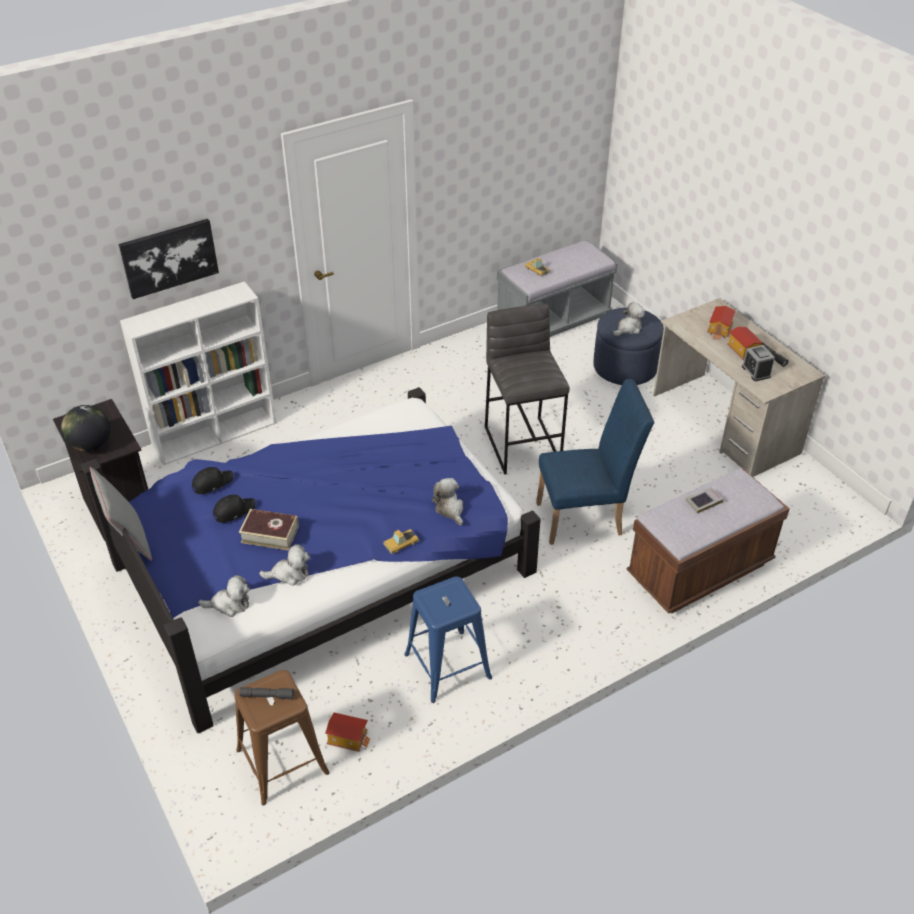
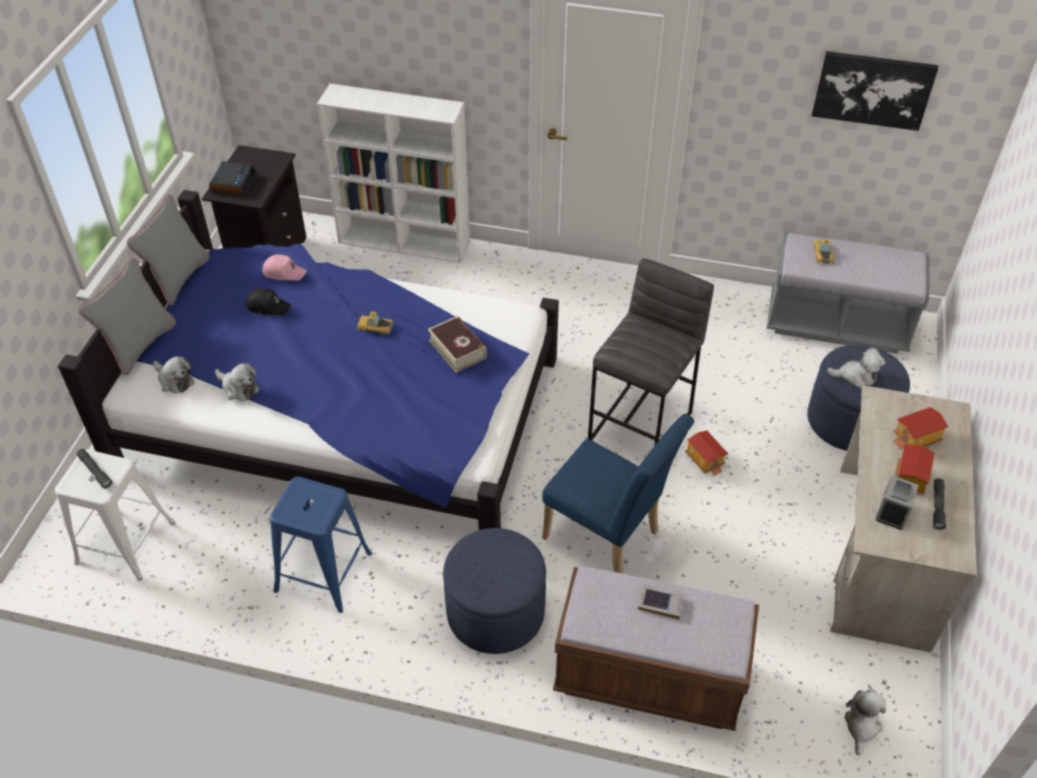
camera: 45 degrees right, 5 degrees up
globe [61,405,111,452] -> alarm clock [209,161,257,196]
picture [119,219,219,299] -> picture moved to [812,51,938,131]
black cap [192,467,233,494] -> pink cap [262,255,307,281]
brown stool [234,670,330,806] -> white stool [55,450,175,580]
book [239,509,299,550] -> book moved to [428,316,487,373]
toy house [325,713,370,752] -> toy house moved to [685,430,728,476]
toy car [383,529,419,554] -> toy car moved to [356,311,394,334]
plush toy [432,478,463,525] -> plush toy moved to [844,689,886,755]
none -> grey pillow [78,258,176,375]
none -> blue ottoman [443,528,546,654]

